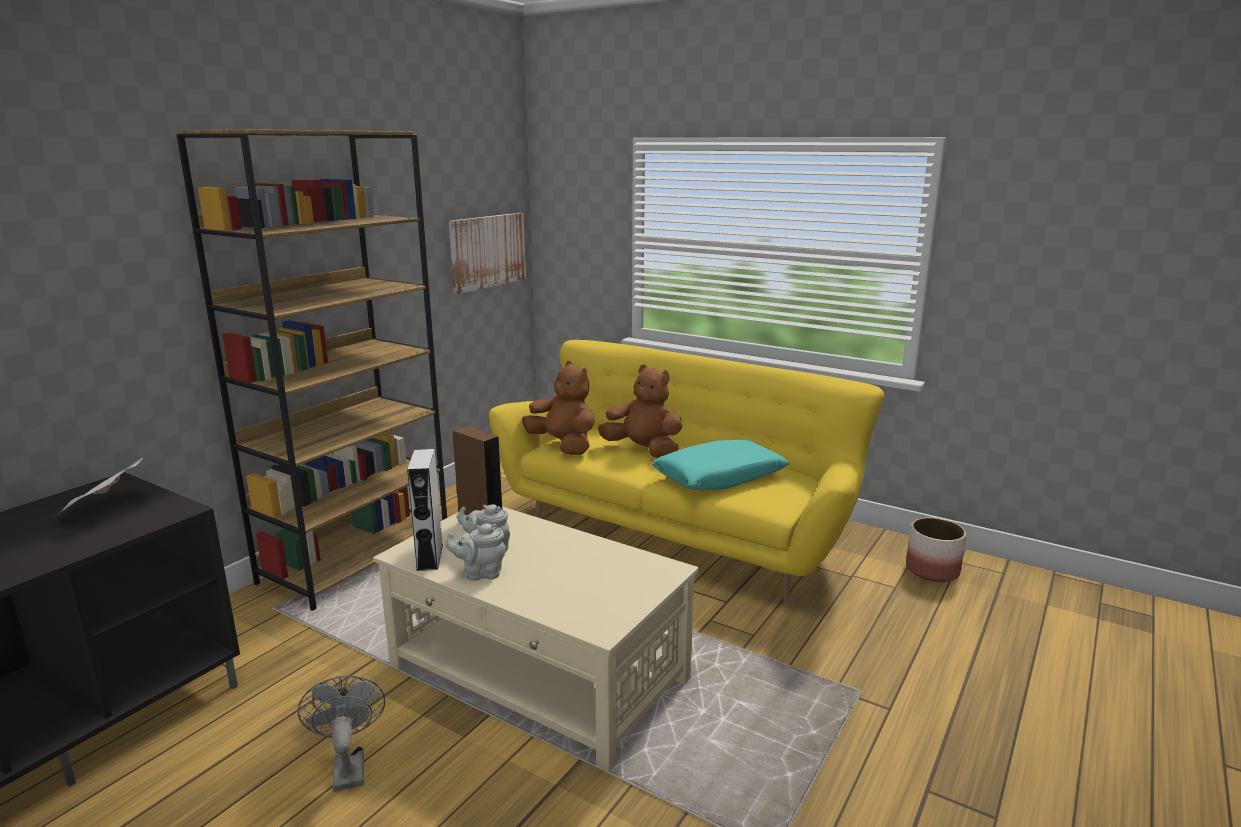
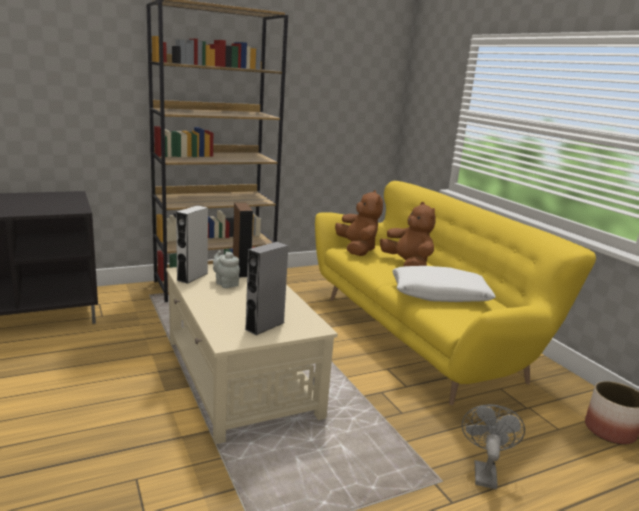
camera: 30 degrees right, 0 degrees up
newspaper [53,456,146,517] -> none
grey fan [298,675,385,792] -> grey fan moved to [462,404,525,489]
grey teapot [445,523,506,581] -> none
picture [449,213,526,294] -> none
turquoise pillow [652,440,789,490] -> white pillow [392,266,496,302]
none -> grey speaker [245,242,288,335]

